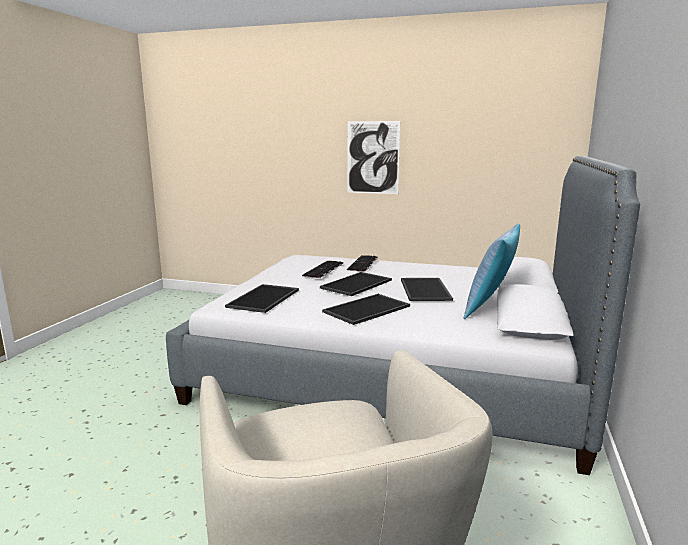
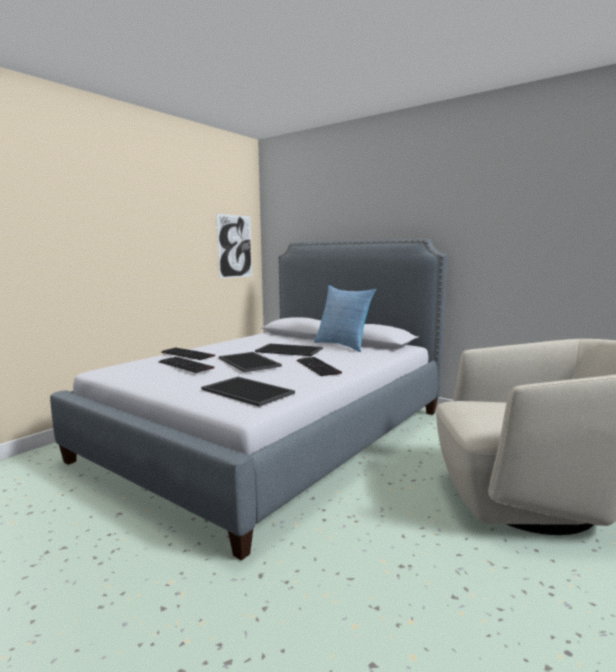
camera: 70 degrees left, 5 degrees down
tray [322,294,410,325] -> keyboard [297,357,342,376]
picture [348,121,400,194] -> picture moved to [217,214,252,278]

